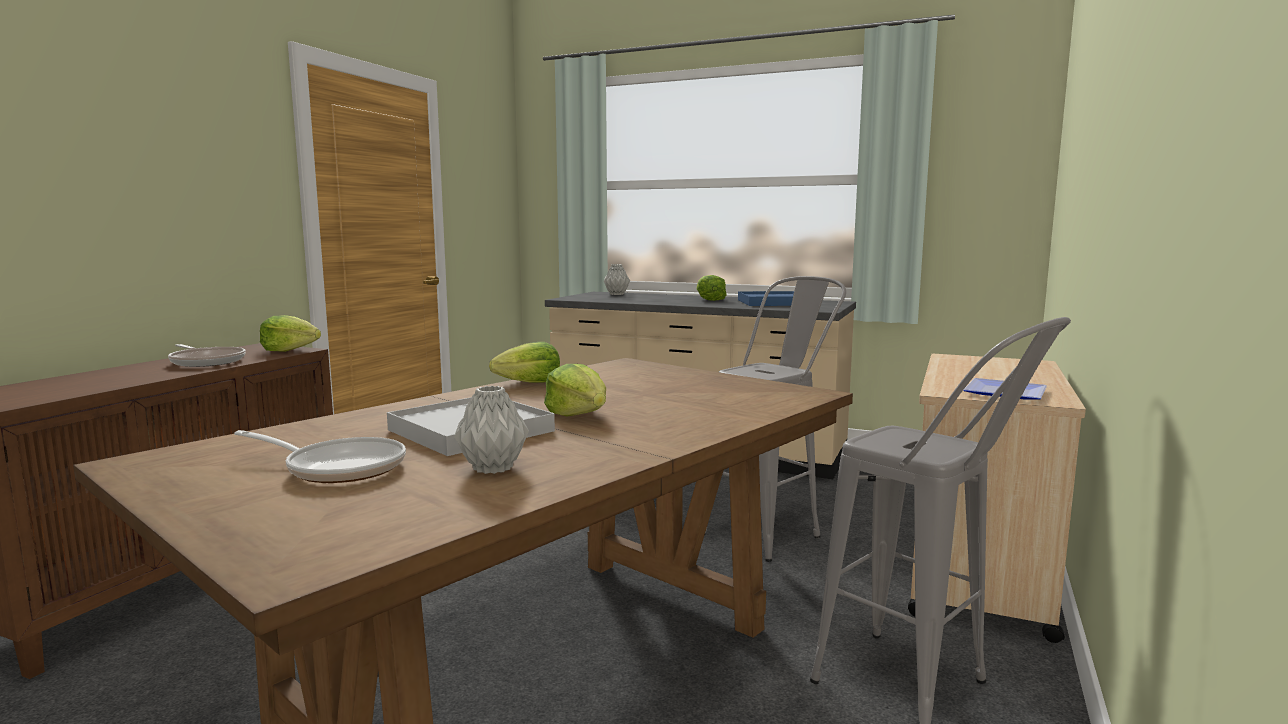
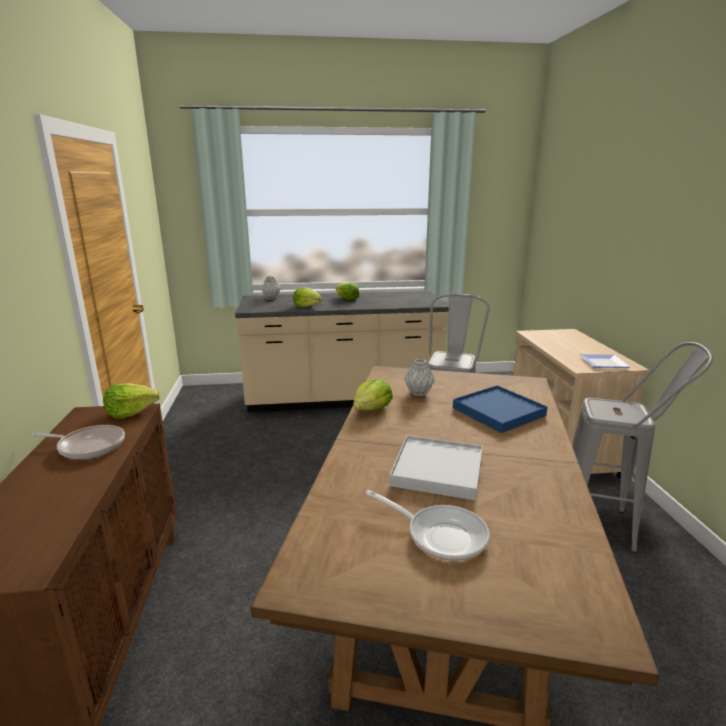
camera: 30 degrees left, 10 degrees up
frying pan [234,430,406,483] -> frying pan turned 45 degrees clockwise [365,490,490,561]
grey vase [454,386,529,474] -> grey vase moved to [404,359,435,396]
lettuce [544,364,606,416] -> lettuce moved to [293,287,322,307]
blue tray [738,291,794,306] -> blue tray moved to [453,385,548,433]

